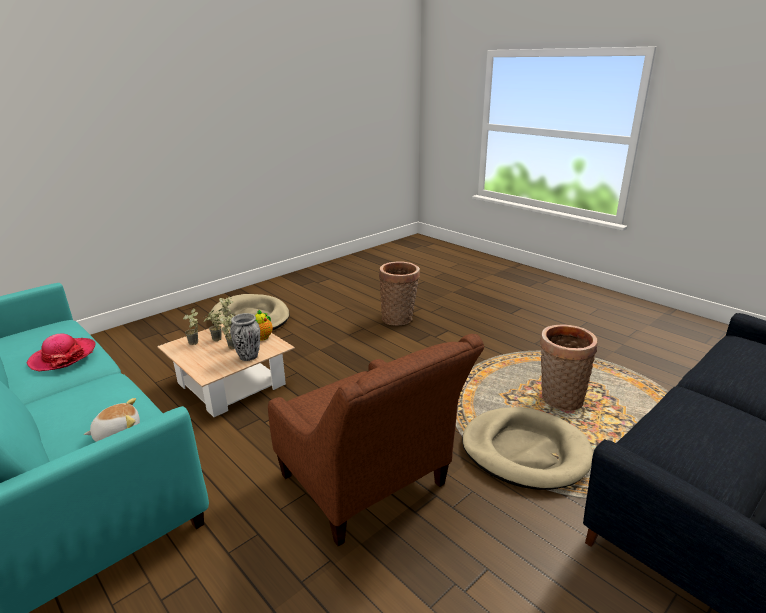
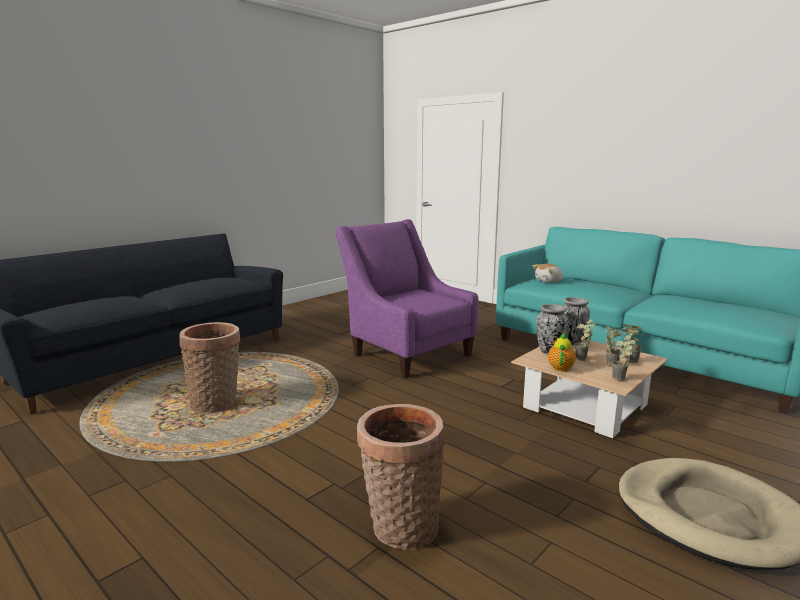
camera: 175 degrees right, 10 degrees down
hat [27,334,96,371] -> none
brown armchair [268,334,484,547] -> purple armchair [336,219,479,378]
beige dog bed [462,407,593,490] -> none
none -> vase [563,297,590,345]

